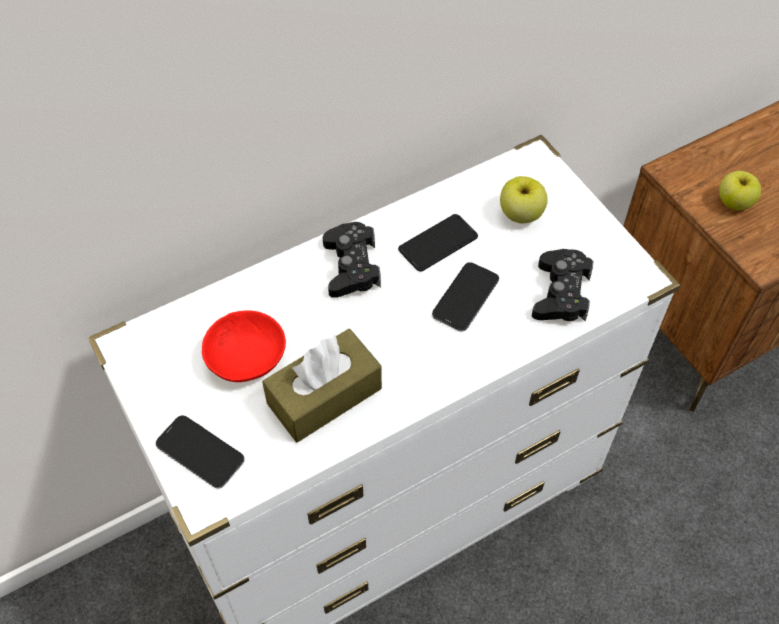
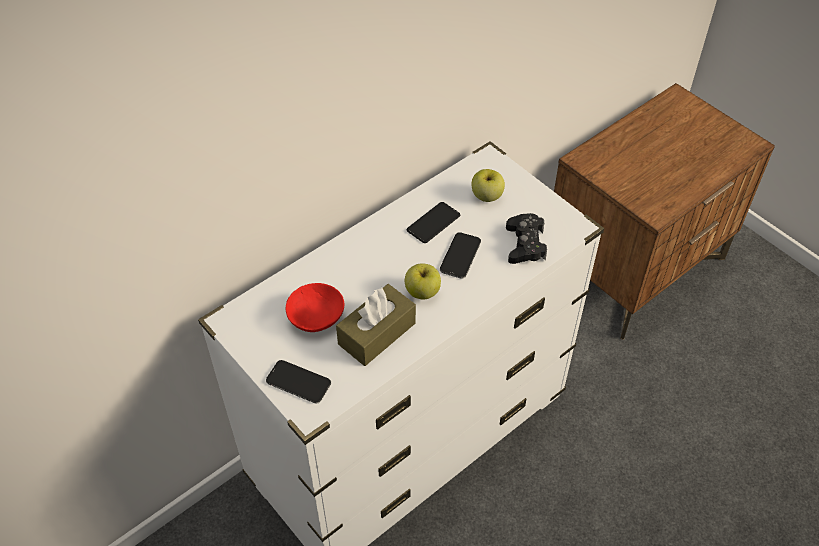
camera: 10 degrees left, 5 degrees down
black game controller [323,222,381,298] -> none
apple [719,171,761,210] -> apple moved to [405,263,441,300]

